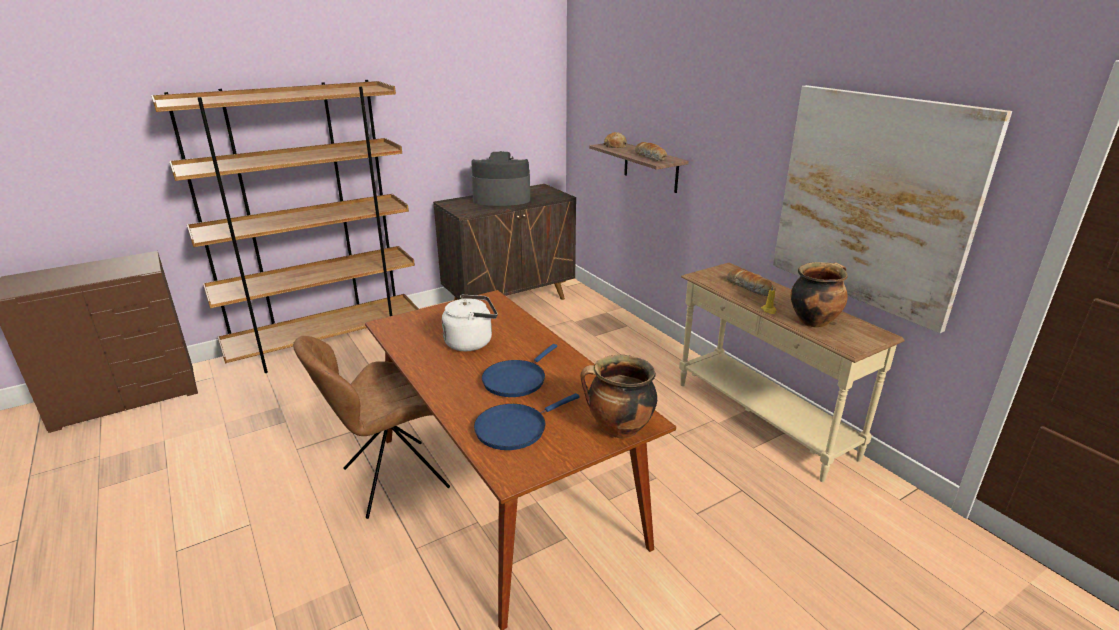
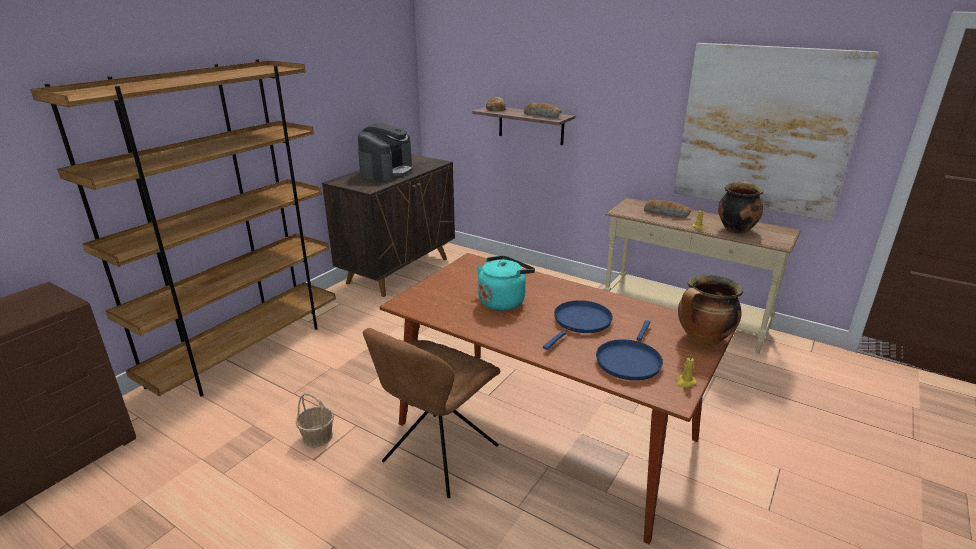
camera: 25 degrees left, 0 degrees up
white kettle [442,294,498,351] -> turquoise kettle [477,255,535,311]
coffee machine [471,151,530,206] -> coffee machine turned 135 degrees clockwise [358,123,413,181]
blue frying pan [482,344,557,397] -> blue frying pan turned 150 degrees counterclockwise [543,300,613,350]
none -> basket [296,393,334,447]
none -> yellow candle [676,353,697,387]

